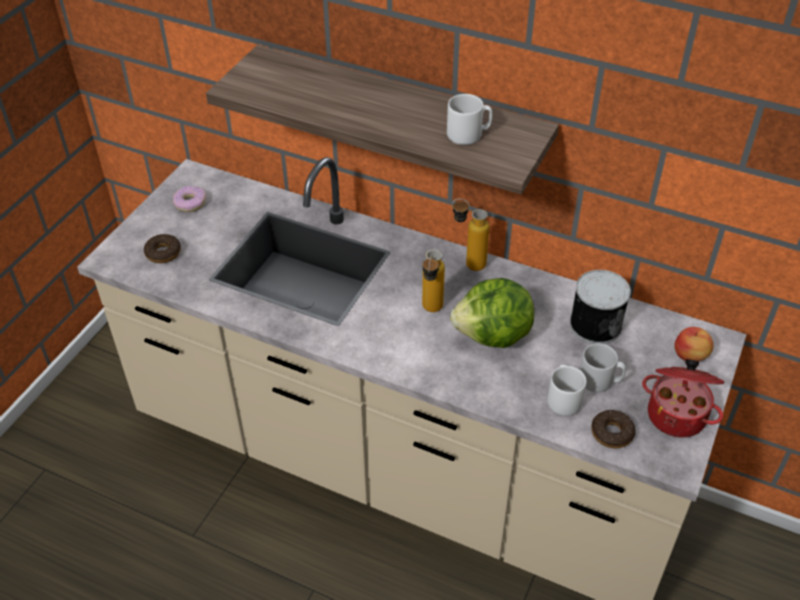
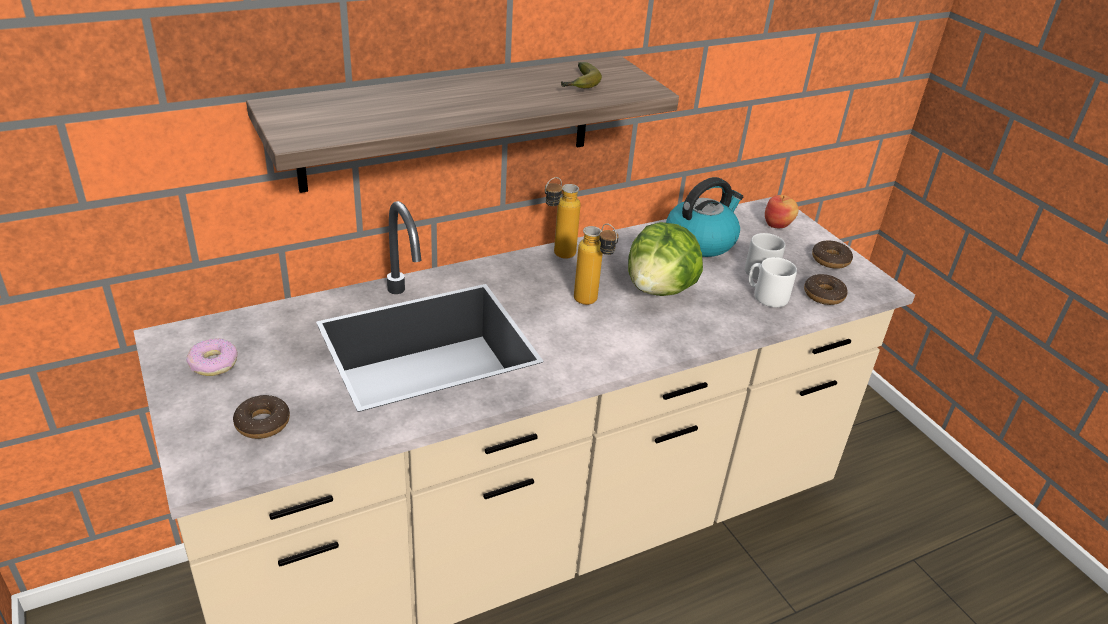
camera: 55 degrees left, 10 degrees down
white mug [447,94,492,145] -> banana [561,62,602,88]
can [570,270,631,344] -> kettle [666,177,743,257]
cooking pot [642,359,724,438] -> donut [812,241,853,269]

